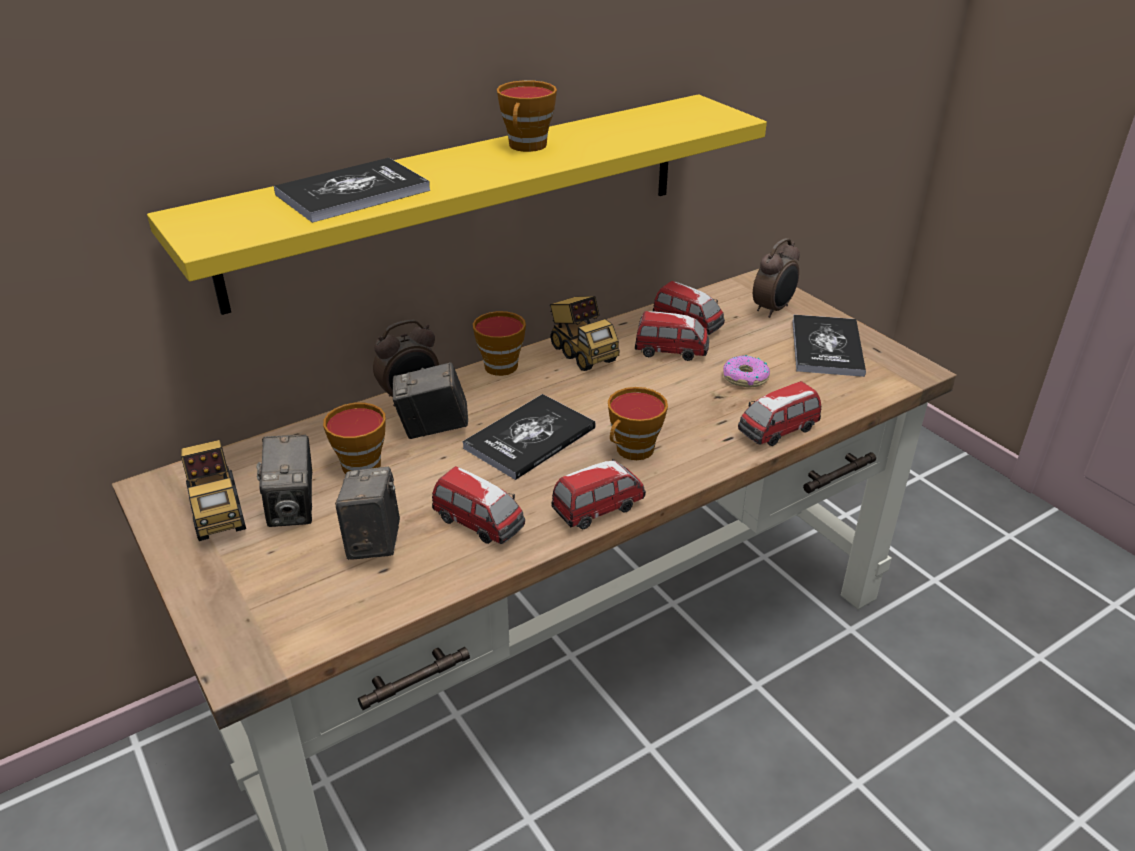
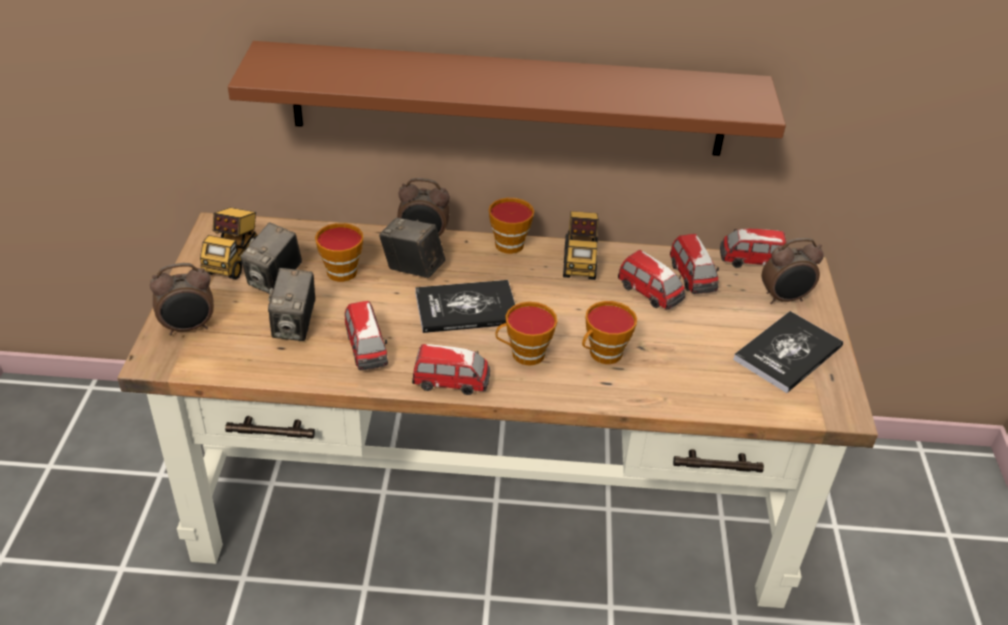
camera: 35 degrees right, 5 degrees up
yellow shelf [147,94,767,315] -> brown shelf [228,41,786,156]
book [274,158,430,223] -> none
camera [335,467,400,560] -> camera turned 150 degrees clockwise [268,268,315,341]
cup [497,80,557,152] -> cup moved to [582,301,637,364]
donut [723,355,770,387] -> none
toy car [738,381,821,446] -> toy car moved to [720,229,786,268]
none -> alarm clock [150,263,214,335]

